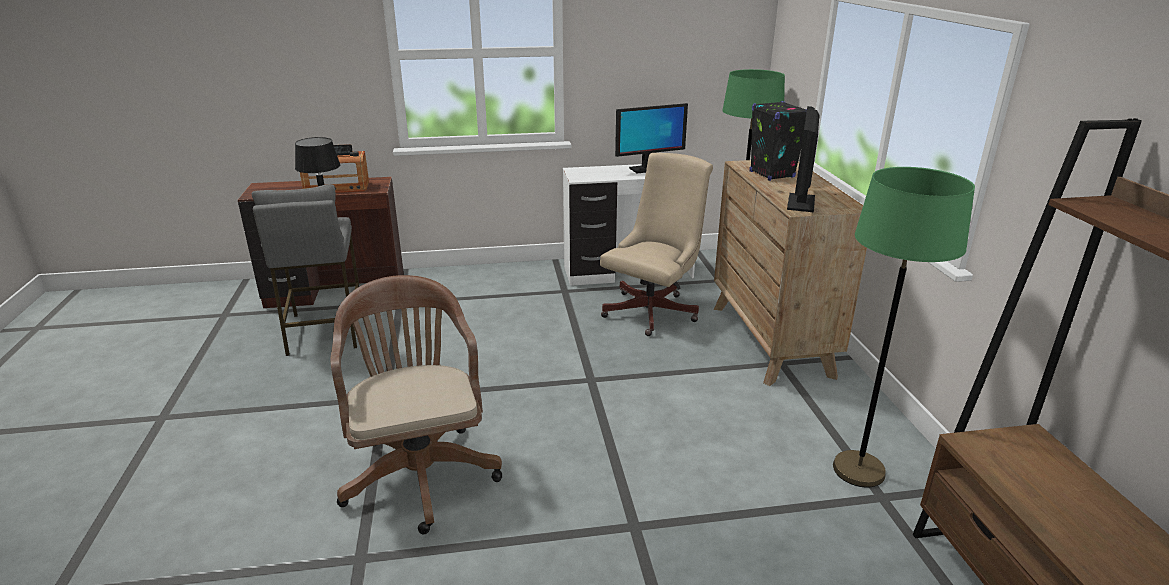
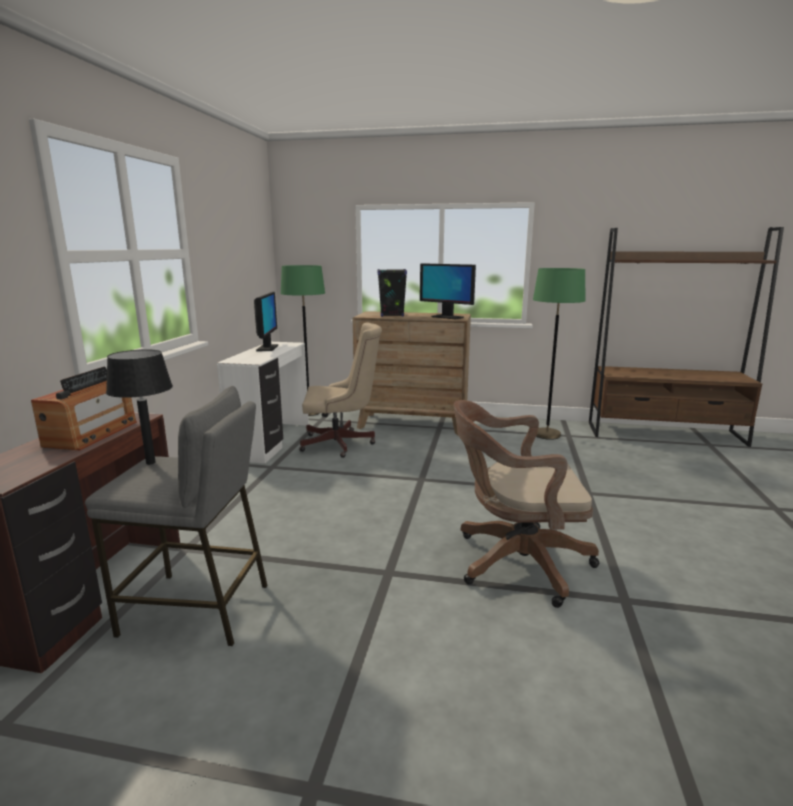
camera: 70 degrees left, 10 degrees down
beige office chair [600,153,713,336] -> beige office chair turned 120 degrees clockwise [299,322,382,458]

